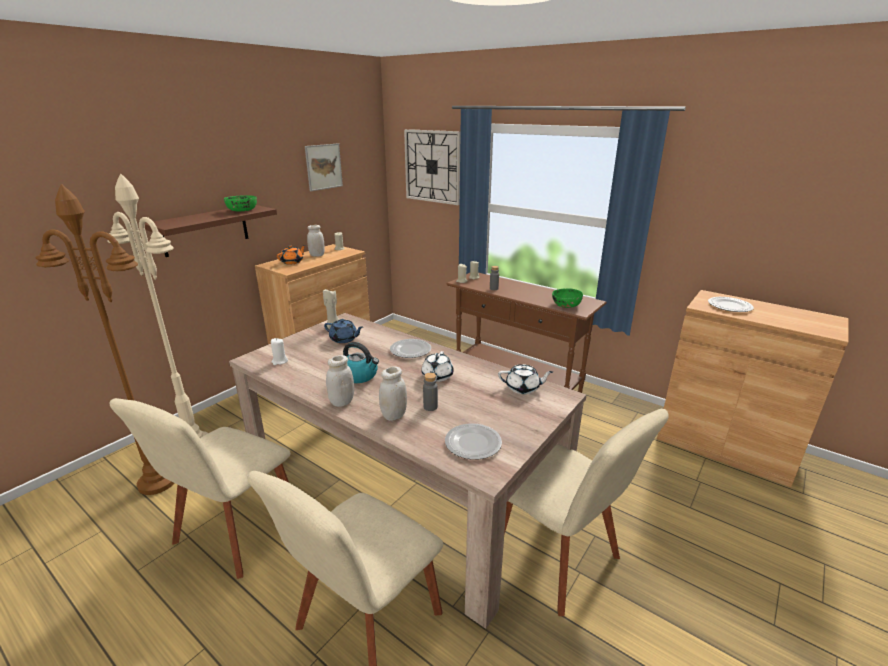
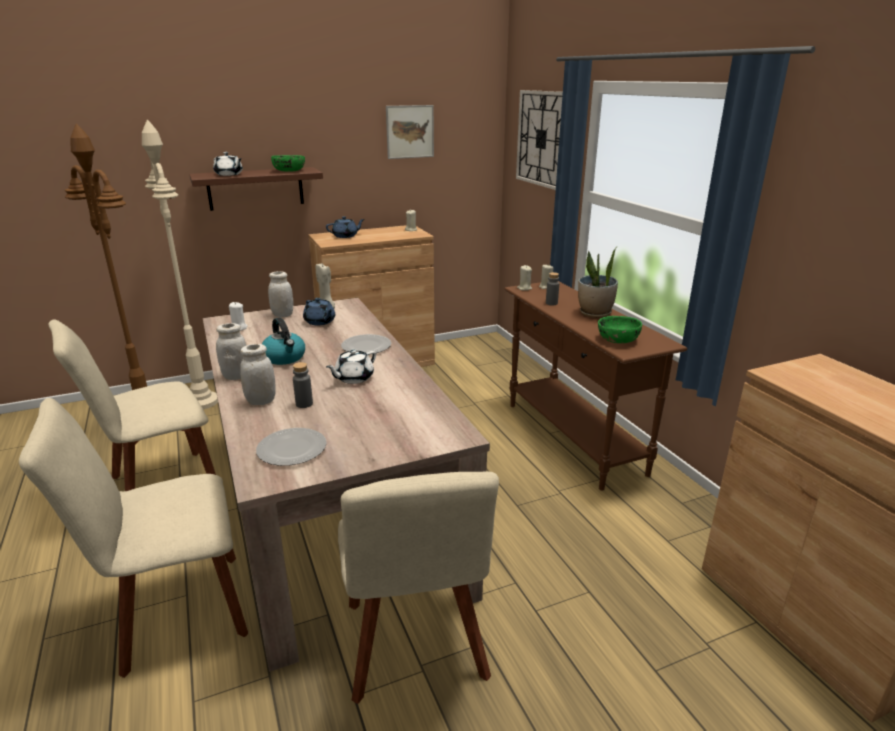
camera: 30 degrees right, 0 degrees up
orange teapot [277,245,306,264] -> blue teapot [326,216,364,238]
white jar [307,225,325,257] -> white jar moved to [268,271,293,317]
white teapot [498,364,553,394] -> white teapot moved to [213,152,243,176]
plate [708,297,754,312] -> none
none -> potted plant [578,246,618,318]

